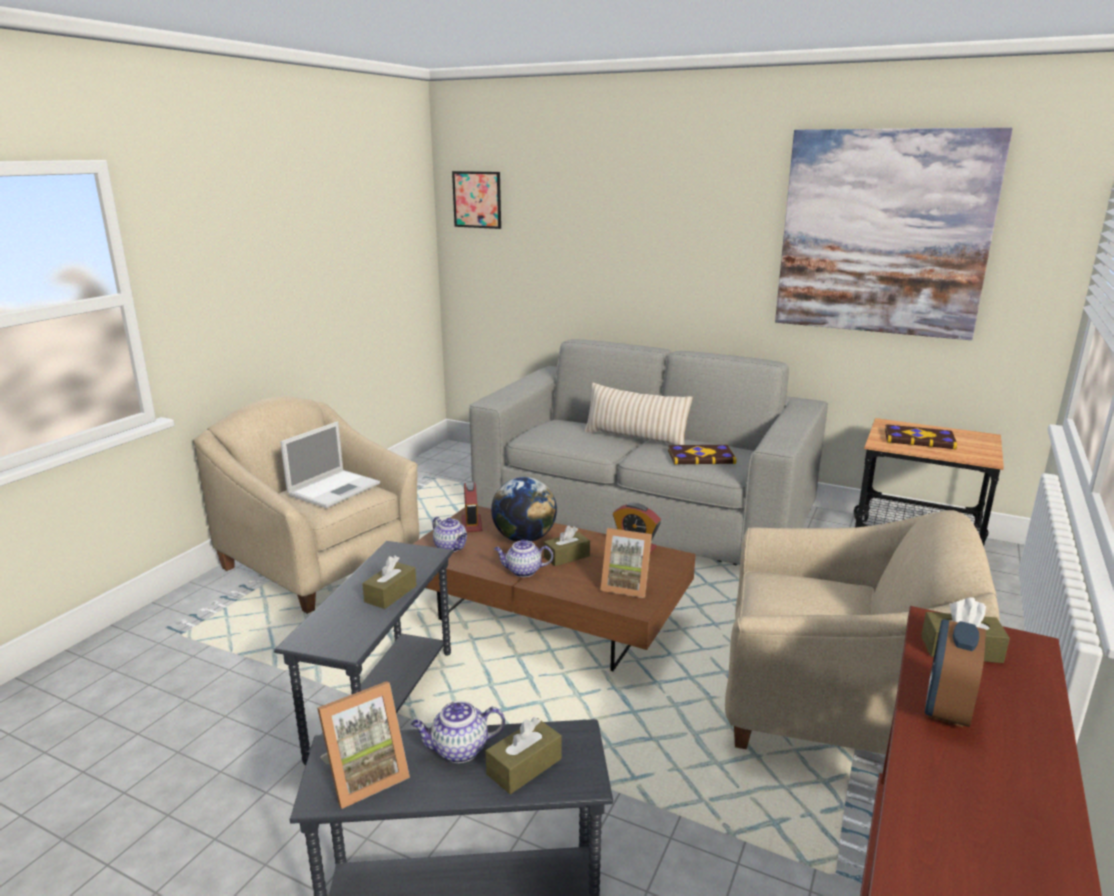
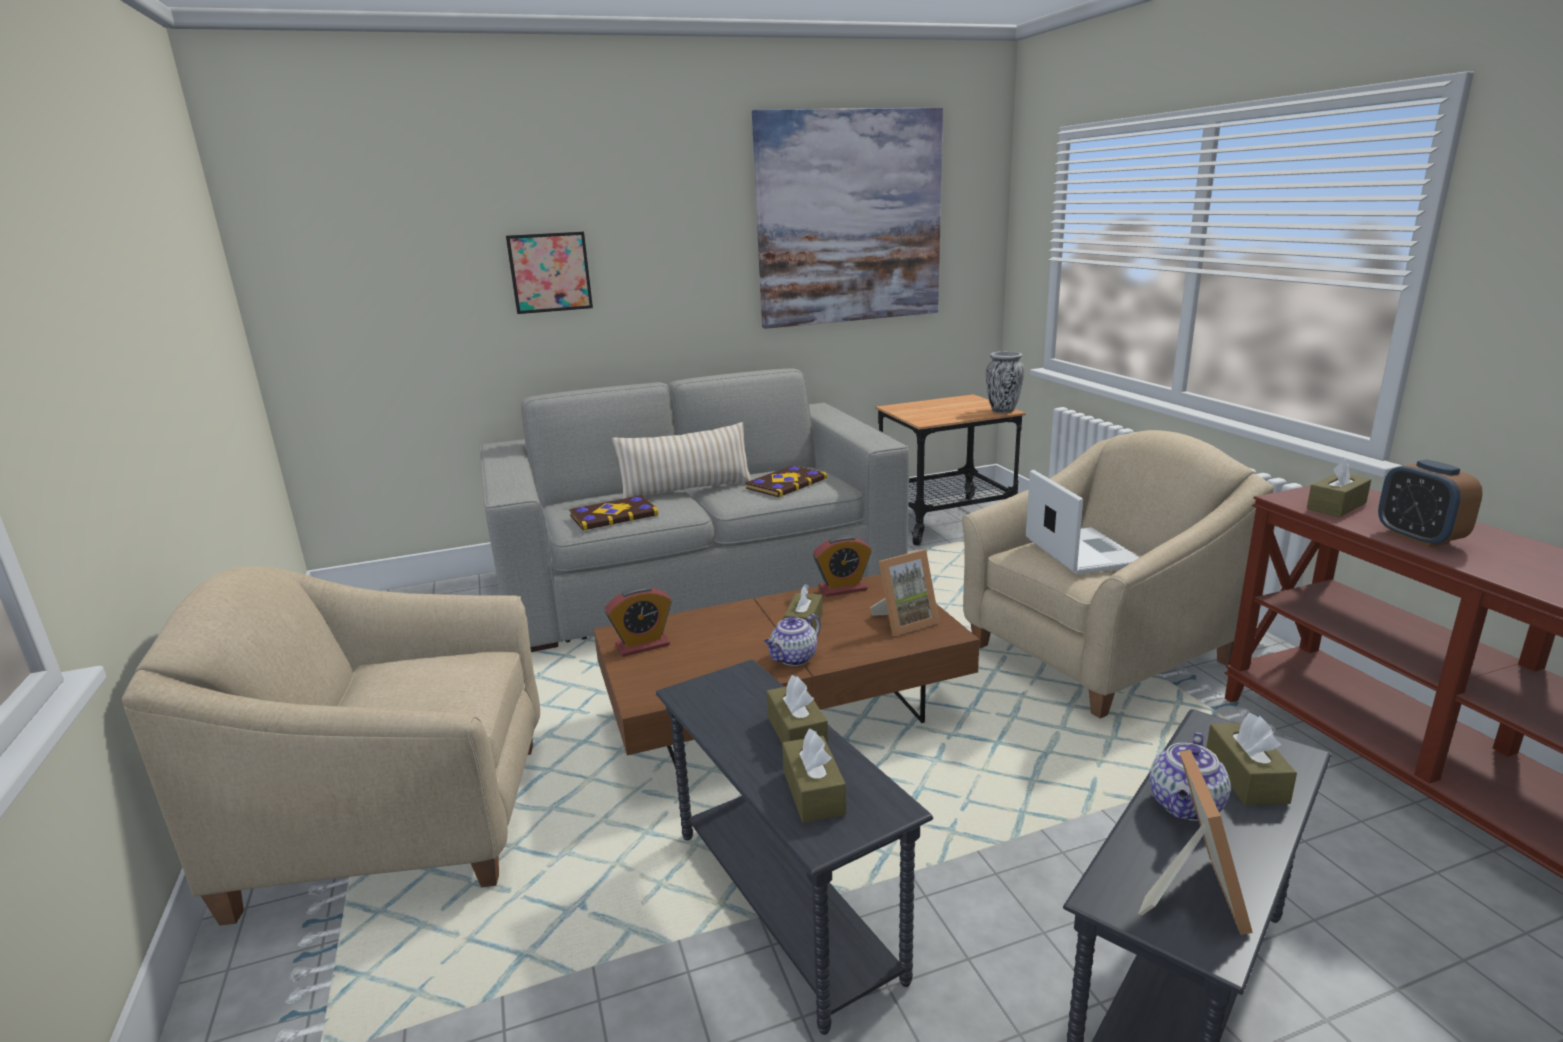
camera: 45 degrees left, 0 degrees up
laptop [280,422,380,508] -> laptop moved to [1026,470,1140,575]
teapot [432,517,467,552] -> none
picture [452,171,501,229] -> picture moved to [506,232,593,314]
alarm clock [461,481,482,532] -> alarm clock turned 60 degrees counterclockwise [605,586,672,657]
globe [491,477,557,542] -> none
book [885,424,957,449] -> book moved to [569,495,658,531]
none -> brown tissue box [782,728,846,823]
none -> vase [986,351,1024,413]

